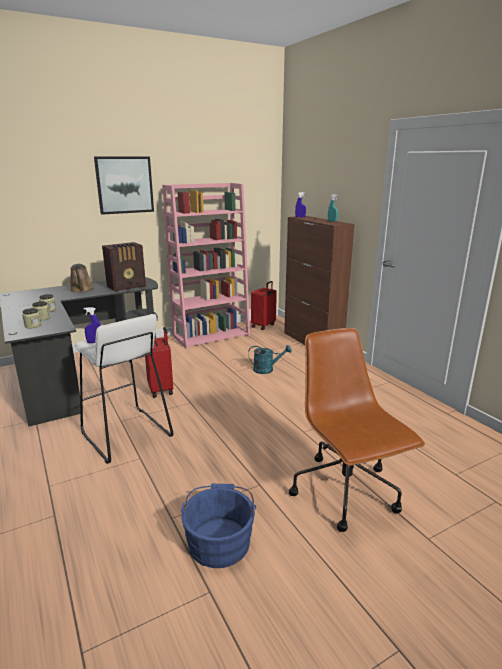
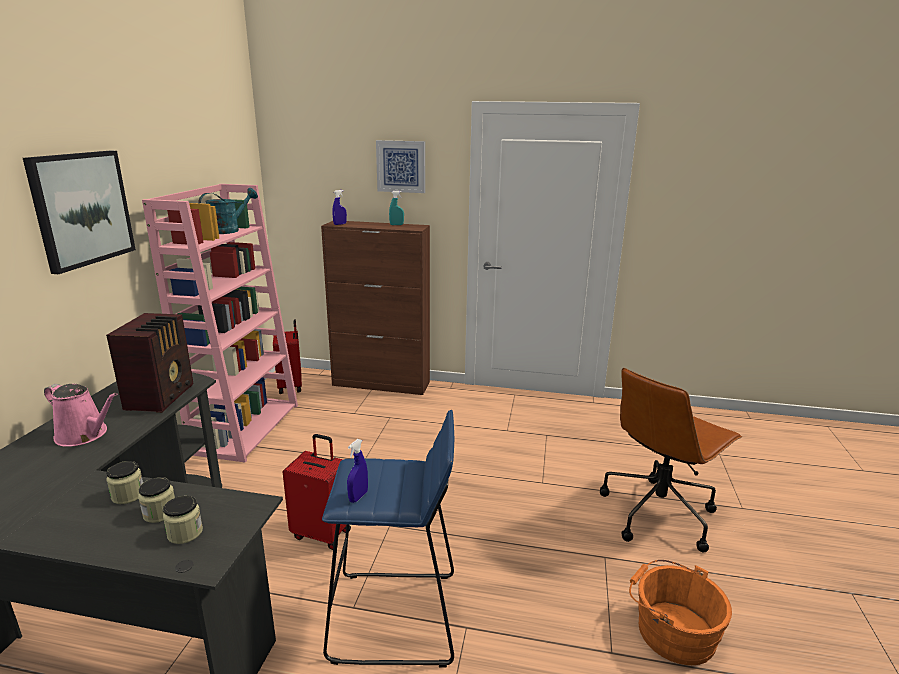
camera: 50 degrees left, 0 degrees up
brown watering can [70,264,93,293] -> pink watering can [44,384,117,447]
white stool [74,314,173,464] -> blue stool [322,410,455,668]
blue bucket [181,483,256,568] -> orange bucket [629,560,732,665]
turquoise watering can [248,345,292,374] -> turquoise watering can moved to [198,188,258,234]
brown office chair [289,328,425,532] -> brown office chair turned 60 degrees counterclockwise [600,368,742,553]
none -> picture [376,140,425,193]

